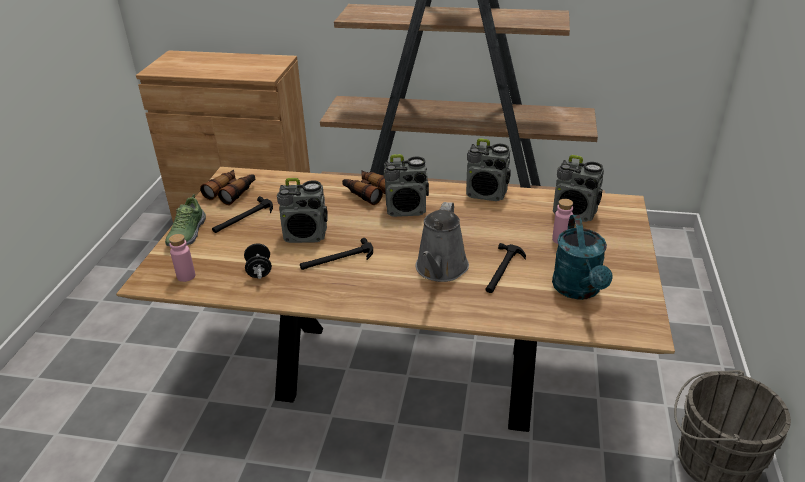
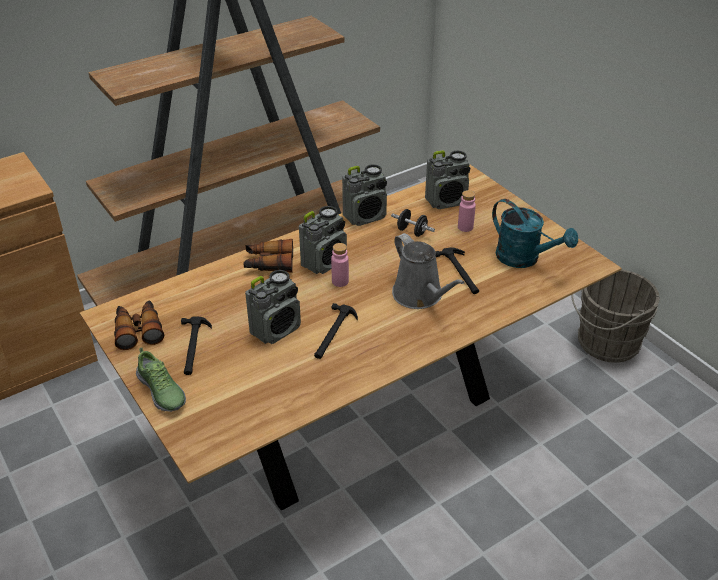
camera: 45 degrees left, 5 degrees up
pink bottle [169,234,195,282] -> pink bottle moved to [331,243,349,287]
black dumbbell [244,243,272,279] -> black dumbbell moved to [391,209,435,237]

